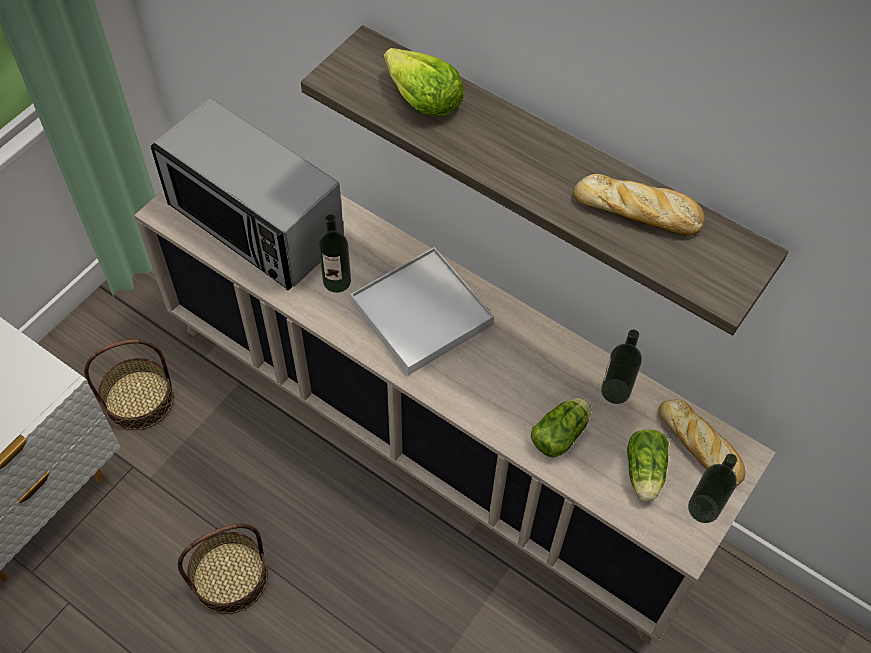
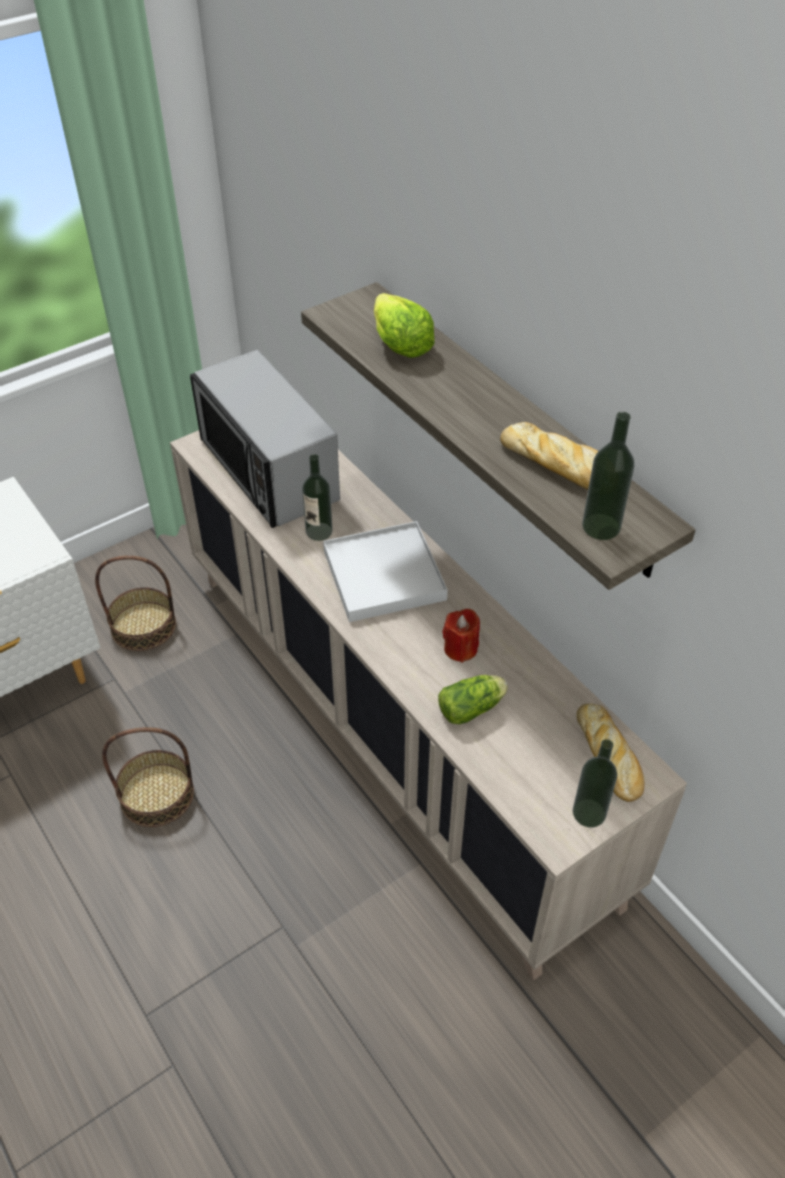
camera: 20 degrees right, 10 degrees down
bottle [601,330,642,404] -> bottle moved to [582,412,635,540]
lettuce [627,430,669,502] -> none
none -> red candle [442,609,480,663]

